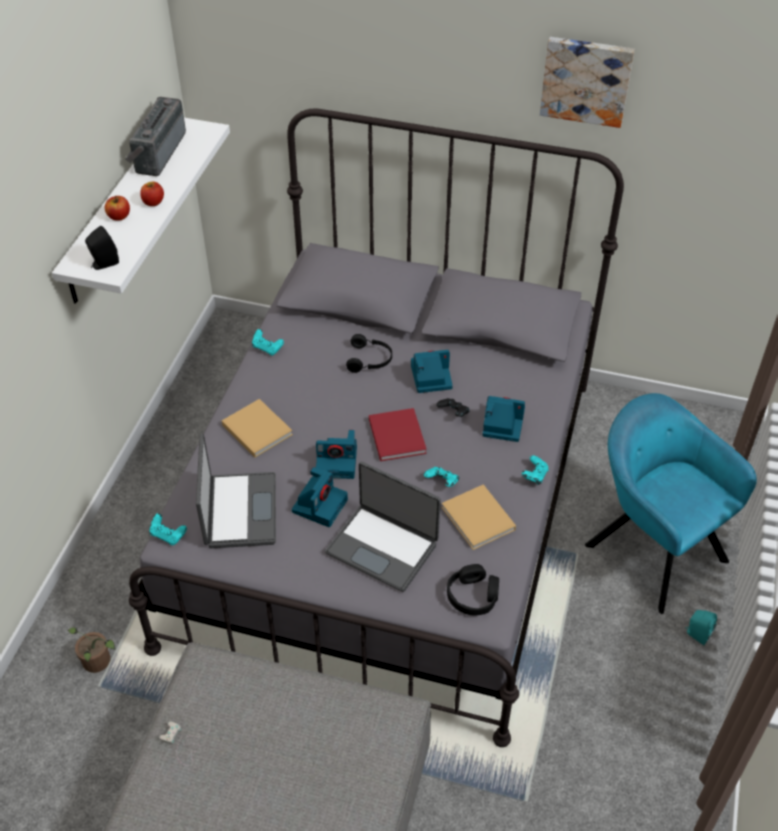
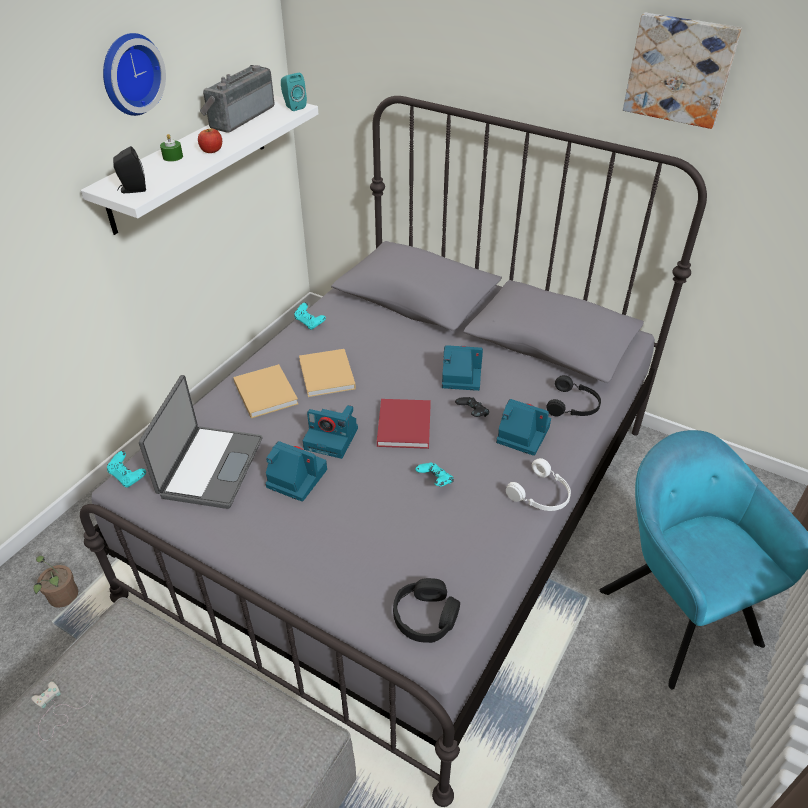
camera: 15 degrees right, 5 degrees down
apple [105,195,130,221] -> green candle [160,134,183,162]
camera [292,467,348,527] -> camera turned 105 degrees counterclockwise [265,441,327,502]
laptop [325,462,441,592] -> none
black headphones [346,334,392,373] -> black headphones moved to [547,375,601,417]
beige book [441,484,516,550] -> beige book moved to [299,349,356,397]
turquoise game controller [522,455,548,485] -> white headphones [506,458,571,511]
turquoise speaker [685,610,717,645] -> turquoise speaker moved to [281,73,307,111]
none -> wall clock [103,33,166,116]

